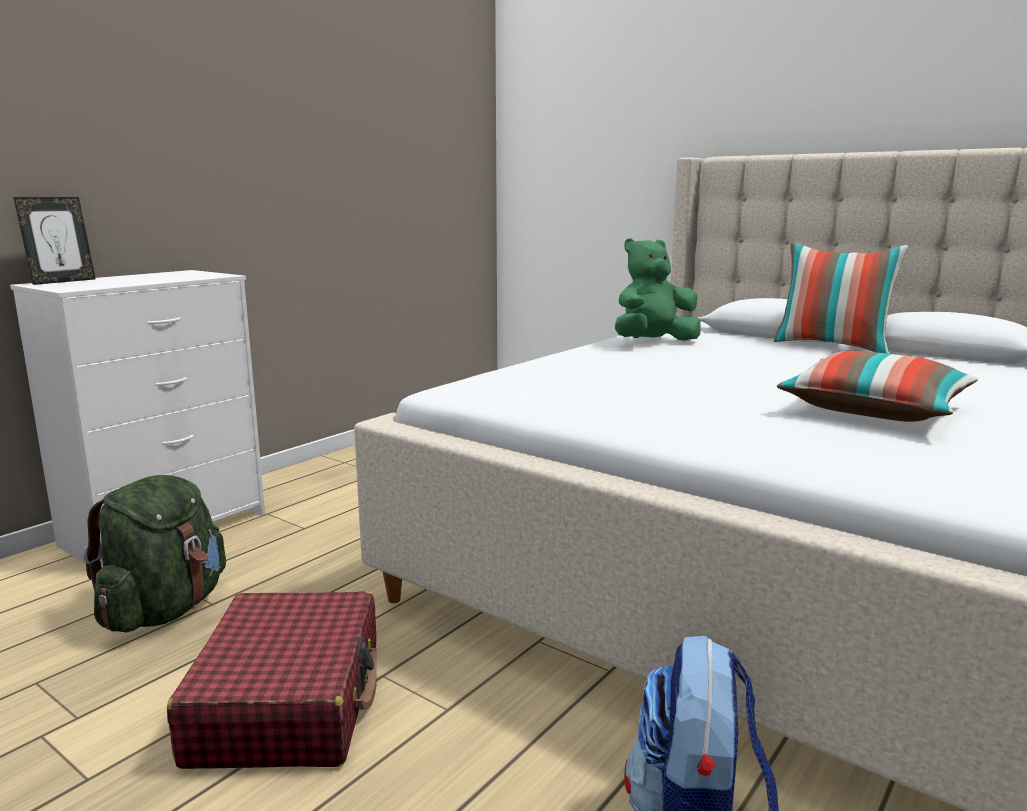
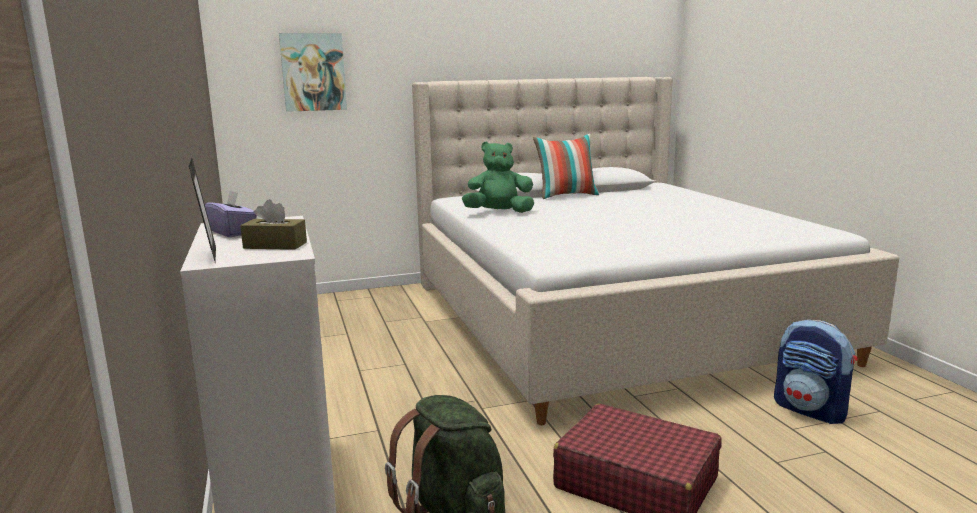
camera: 55 degrees left, 0 degrees up
green plush toy [615,238,701,341] -> green plush toy turned 75 degrees clockwise [462,142,534,213]
pillow [777,351,978,422] -> none
none -> purple tissue box [205,191,257,237]
none -> brown tissue box [240,199,307,250]
none -> picture [279,33,347,112]

